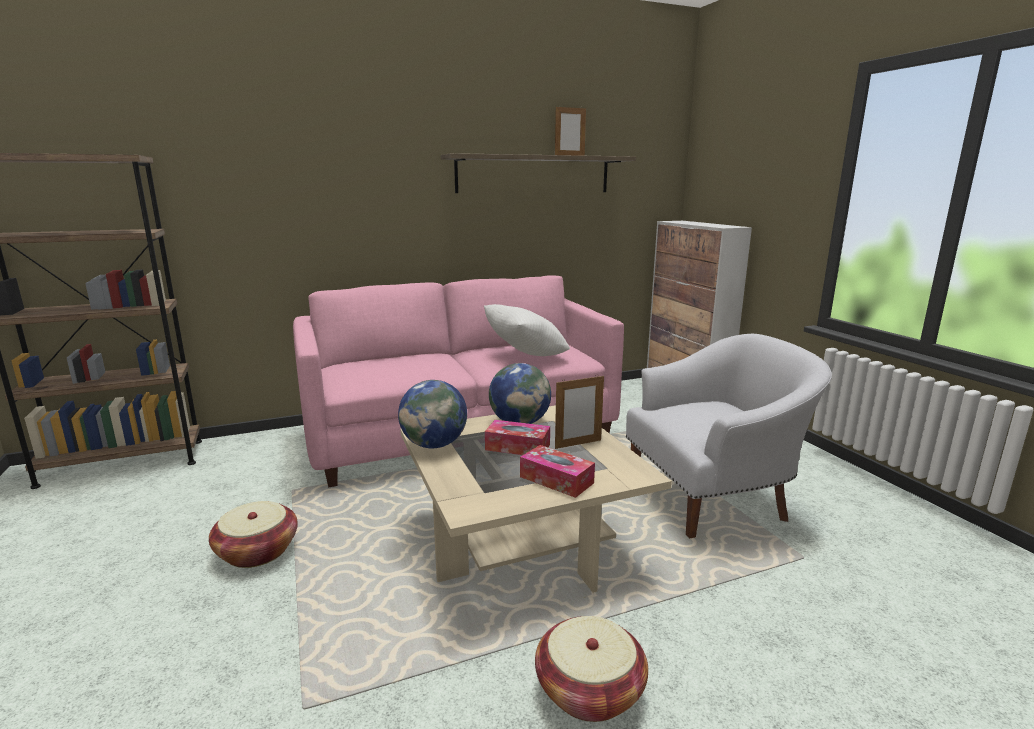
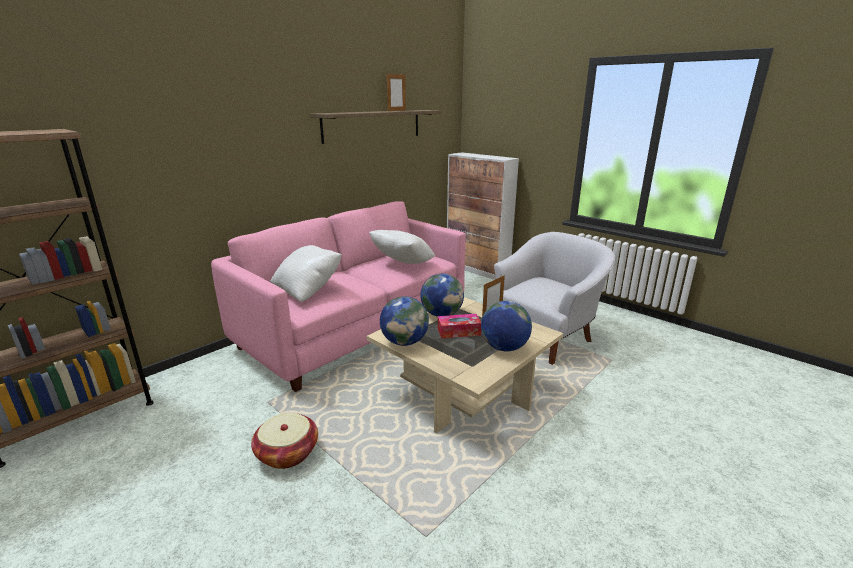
camera: 25 degrees left, 5 degrees up
tissue box [520,445,595,498] -> globe [481,301,532,351]
basket [535,616,648,722] -> none
none -> white pillow [270,245,342,302]

